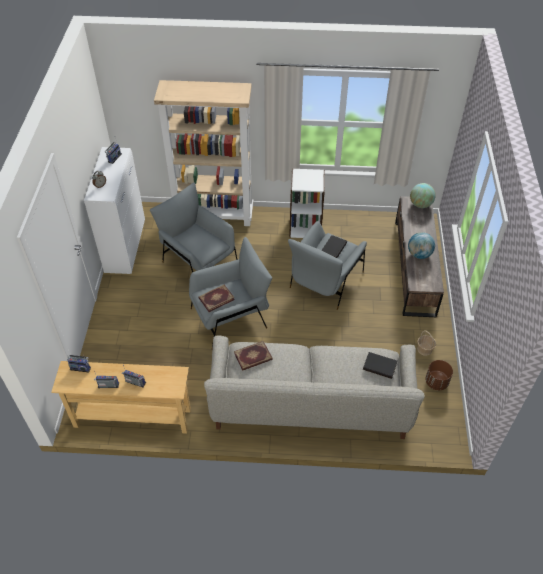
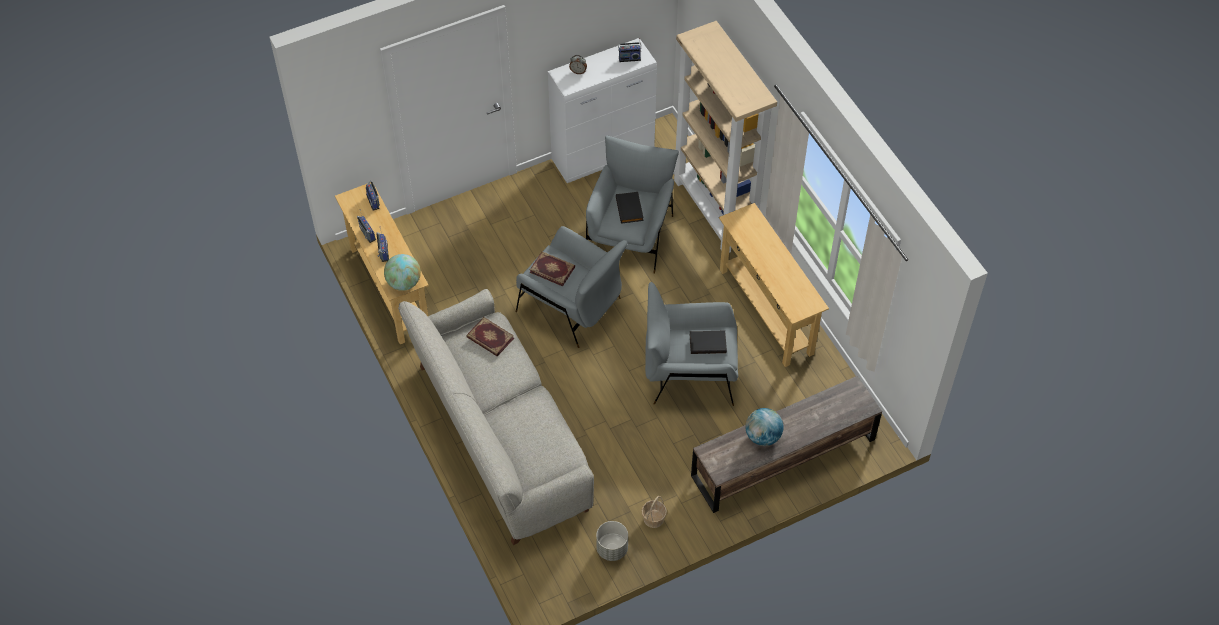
camera: 60 degrees right, 5 degrees up
white bookcase [289,168,325,238] -> beige console table [719,203,829,367]
black book [363,352,397,379] -> black book moved to [616,192,643,224]
globe [410,183,436,208] -> globe moved to [384,254,421,291]
brown planter [425,360,453,390] -> grey planter [596,521,628,561]

